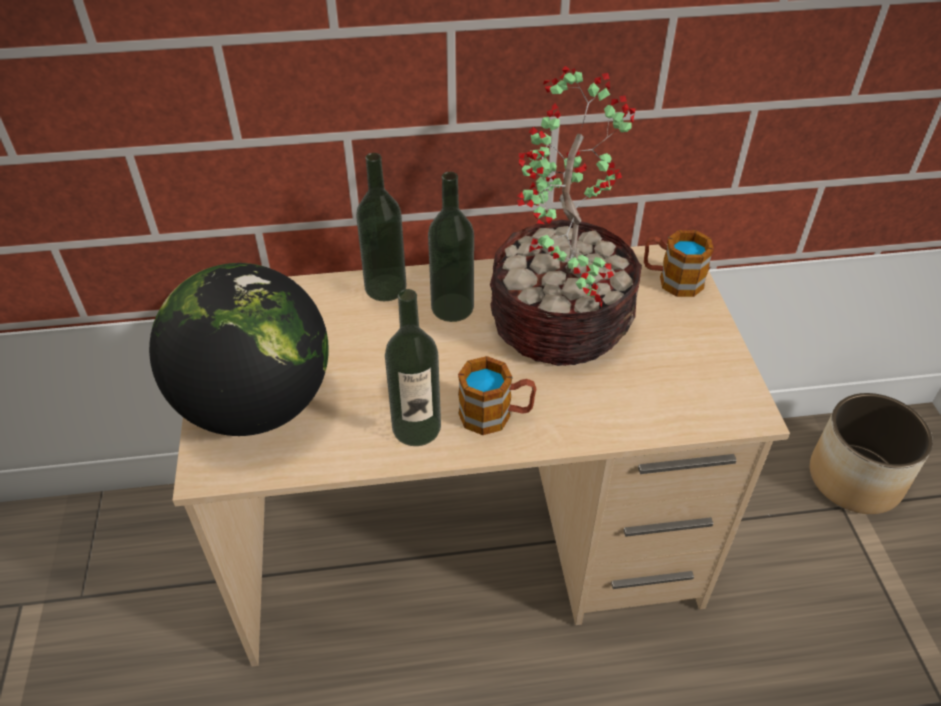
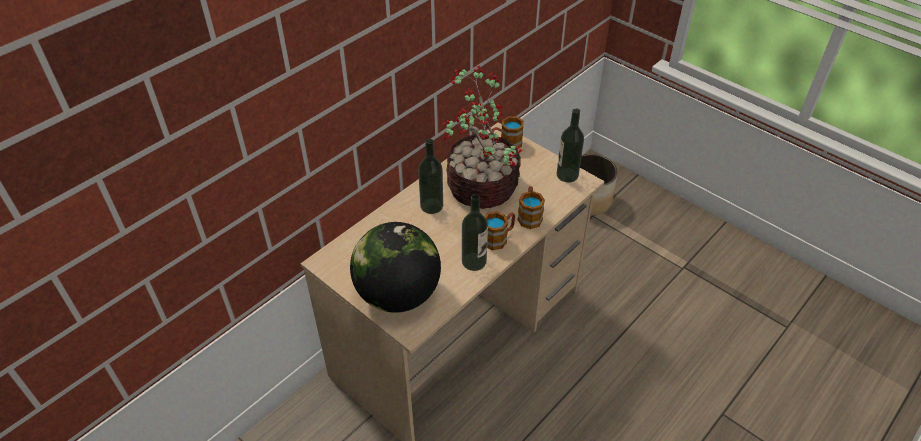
camera: 40 degrees left, 0 degrees up
bottle [356,153,407,301] -> bottle moved to [557,108,584,183]
none -> mug [517,186,545,229]

